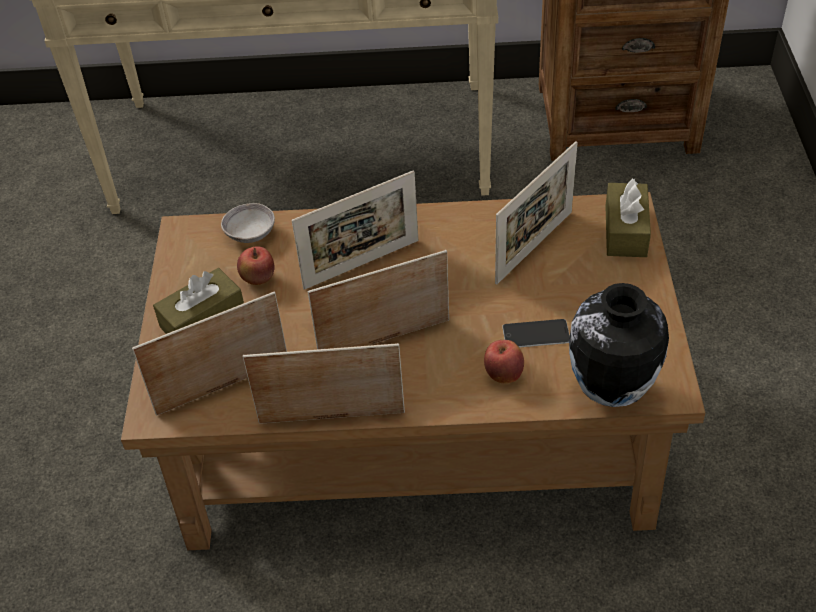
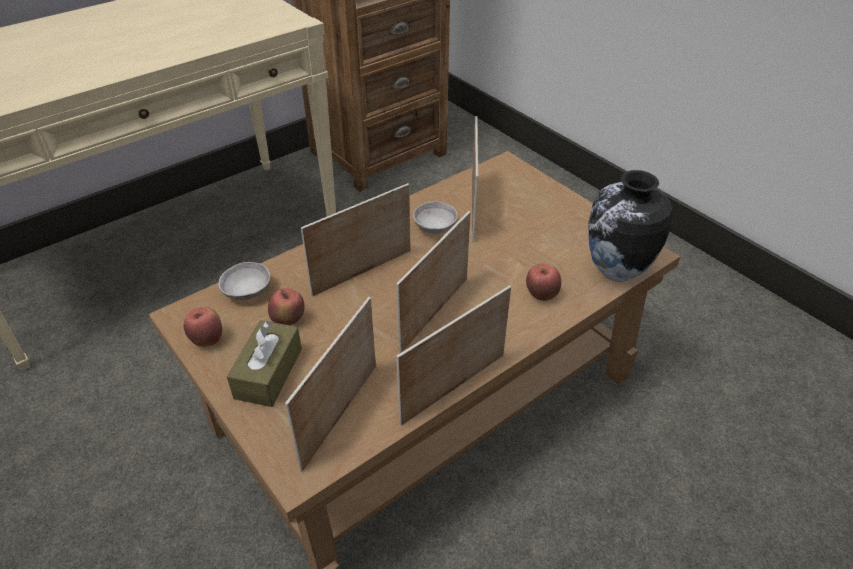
camera: 40 degrees left, 5 degrees down
picture frame [292,170,418,290] -> picture frame turned 150 degrees counterclockwise [301,183,411,297]
phone [502,319,570,347] -> none
brown tissue box [606,178,651,257] -> none
none -> apple [184,307,222,347]
none -> grey bowl [413,202,458,234]

